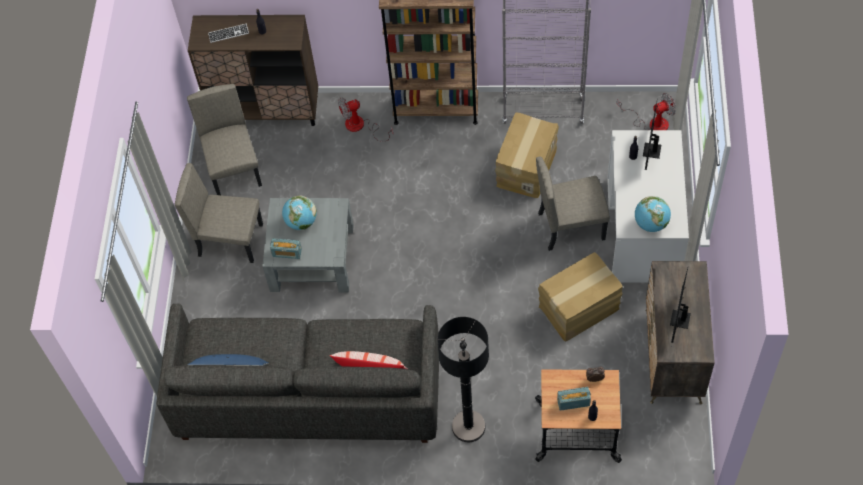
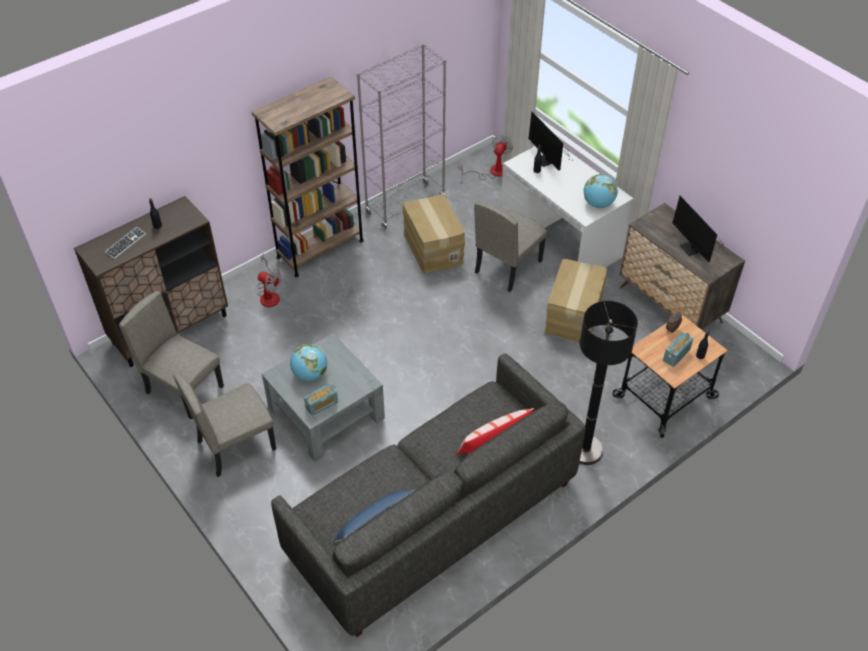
camera: 45 degrees left, 10 degrees down
fan [338,97,393,141] -> fan turned 90 degrees counterclockwise [257,254,281,307]

